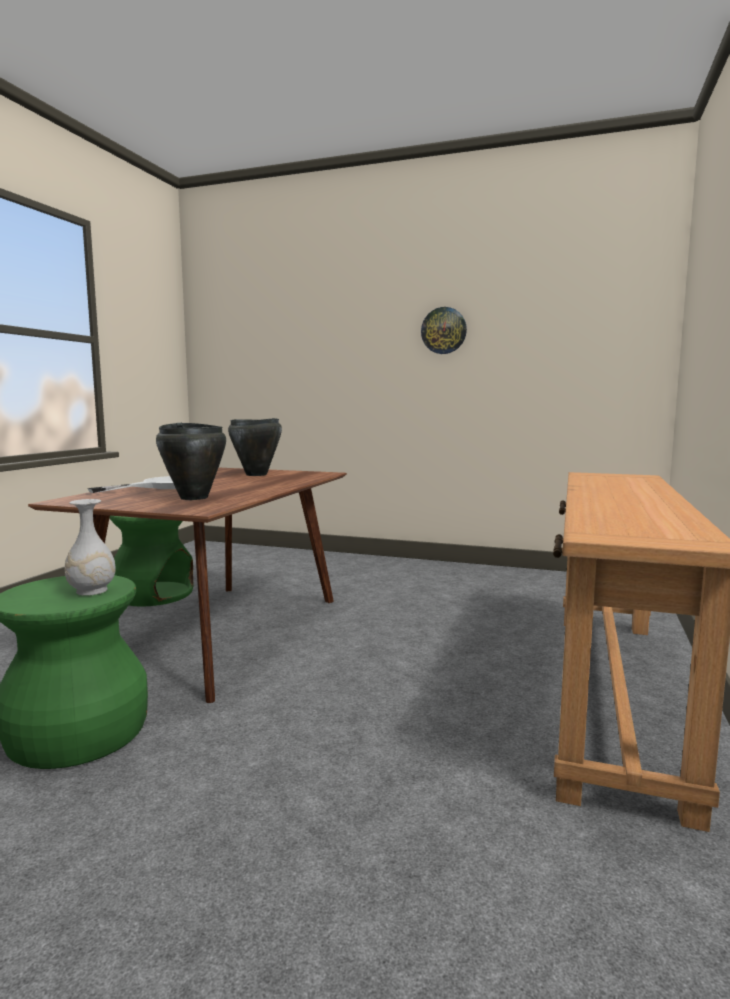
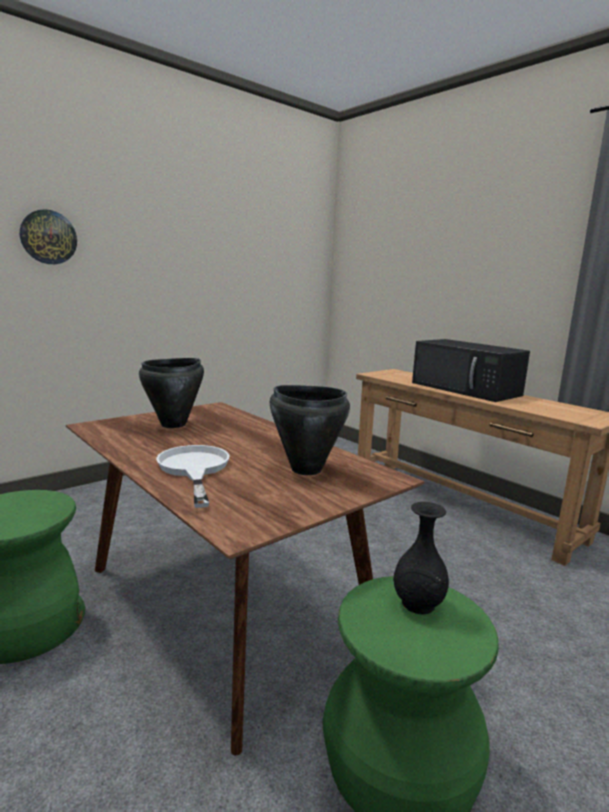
camera: 60 degrees left, 5 degrees up
white vase [64,499,116,596] -> black vase [393,502,449,614]
wall clock [421,307,467,354] -> wall clock moved to [20,209,77,264]
none -> black microwave [412,339,530,402]

